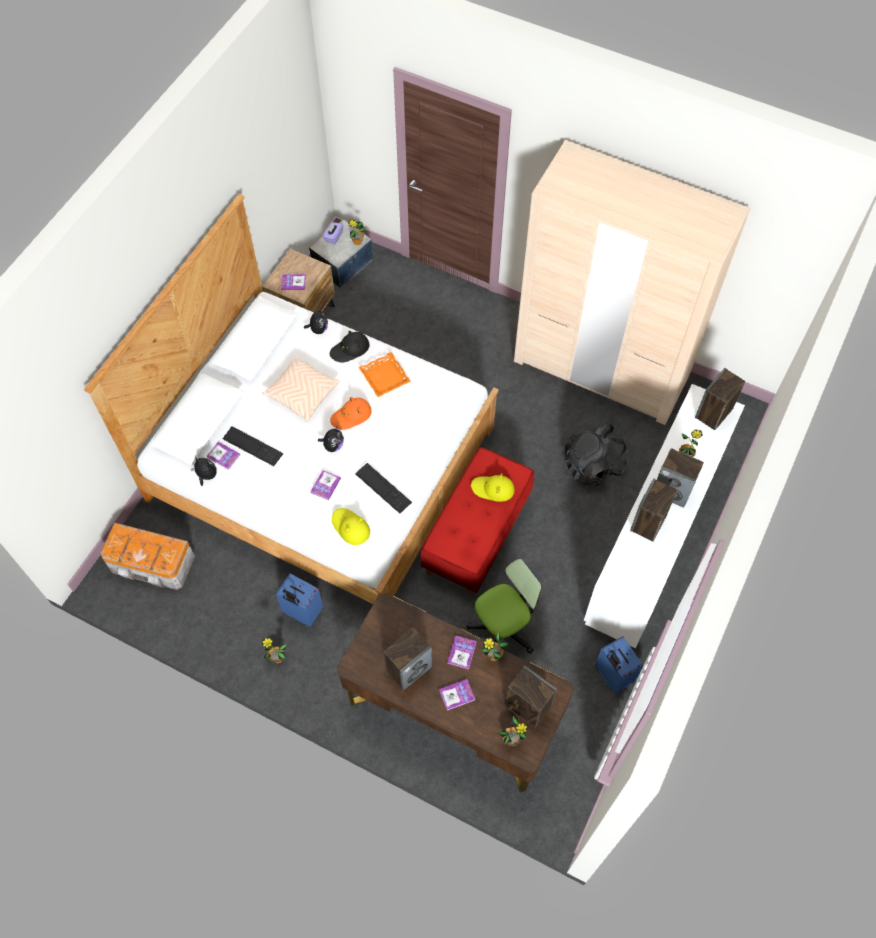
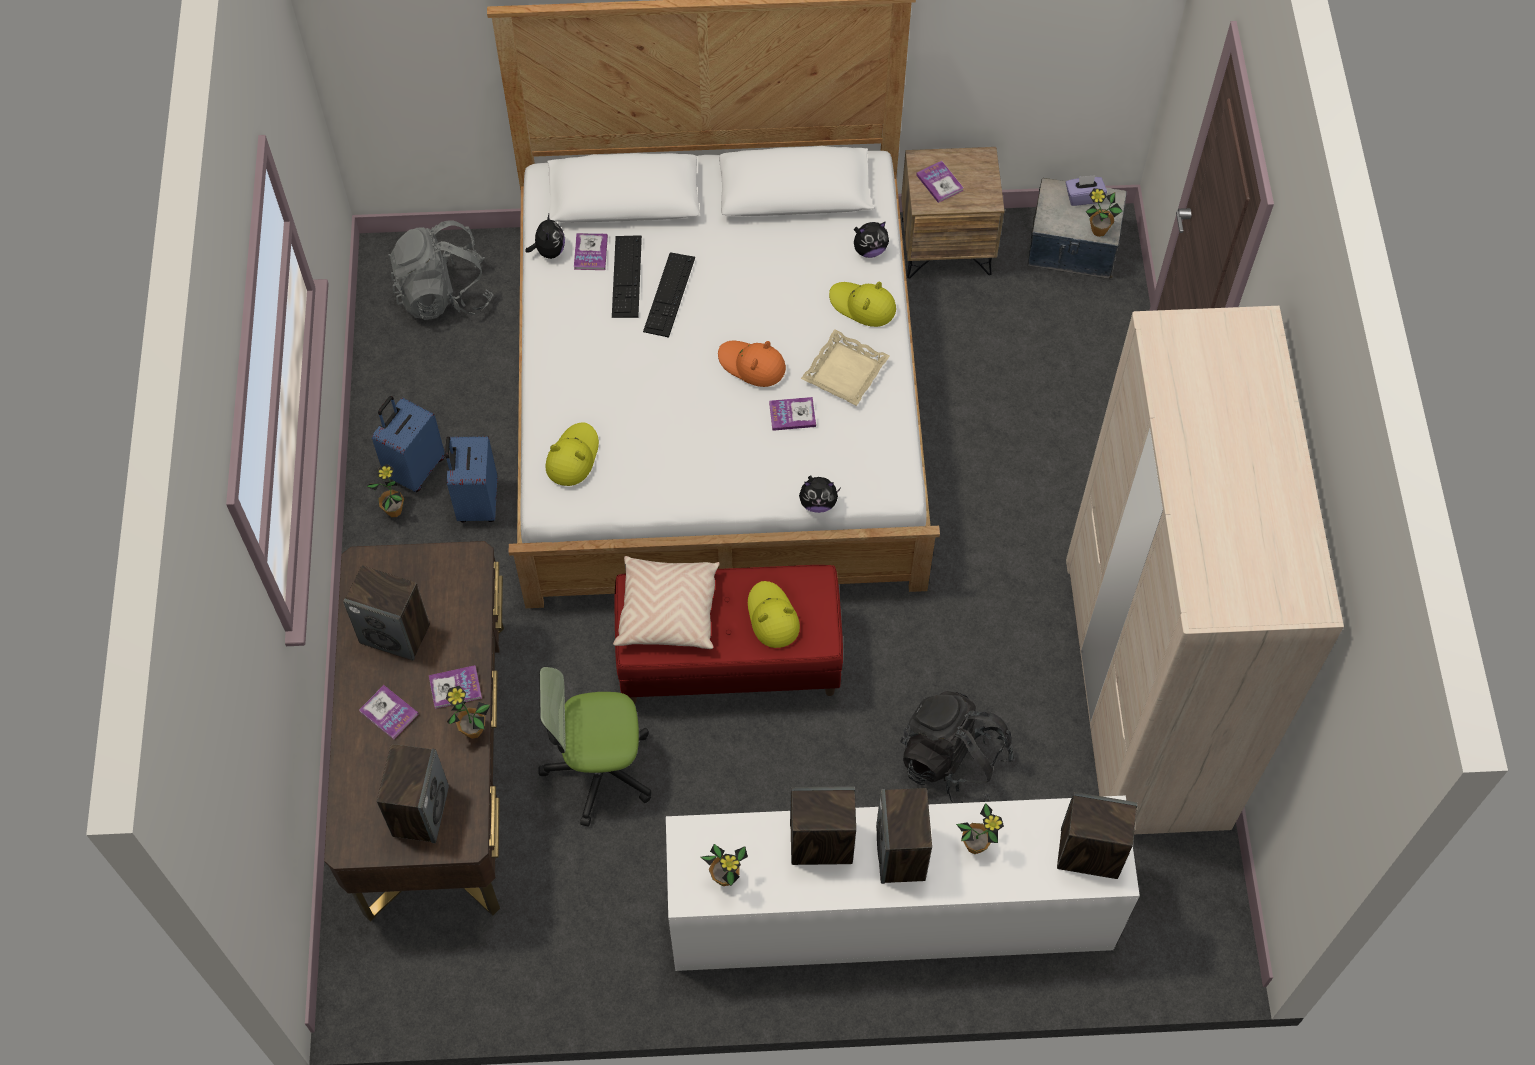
camera: 60 degrees right, 0 degrees up
storage box [100,522,195,590] -> grey backpack [388,220,493,320]
beige pillow [262,356,340,422] -> beige pillow moved to [613,556,720,649]
book [310,470,341,500] -> book moved to [769,397,816,431]
plush toy [318,427,344,452] -> plush toy moved to [799,475,841,513]
black hat [330,331,369,362] -> yellow hat [829,281,896,327]
keyboard [355,463,412,514] -> keyboard moved to [643,252,695,338]
orange tray [358,352,411,397] -> beige tray [801,329,890,406]
office chair [466,559,541,654] -> office chair turned 150 degrees clockwise [539,667,651,827]
potted plant [499,716,528,746] -> potted plant moved to [701,844,748,886]
blue suitcase [595,636,643,694] -> blue suitcase moved to [372,396,445,492]

